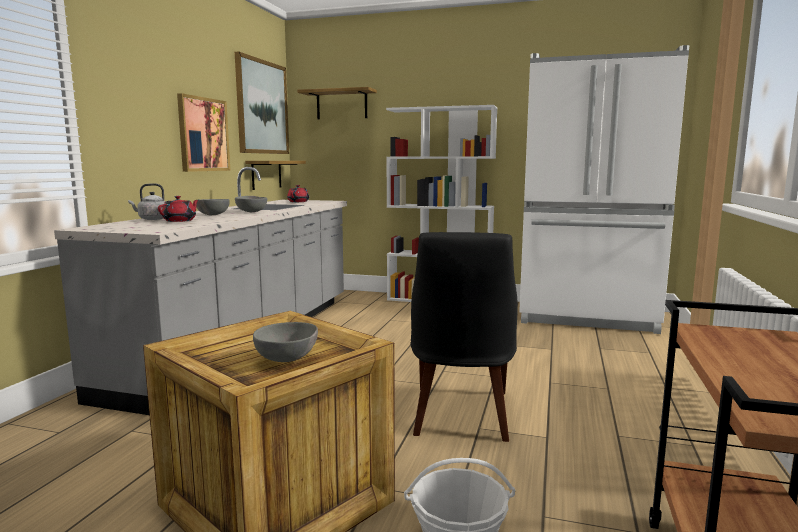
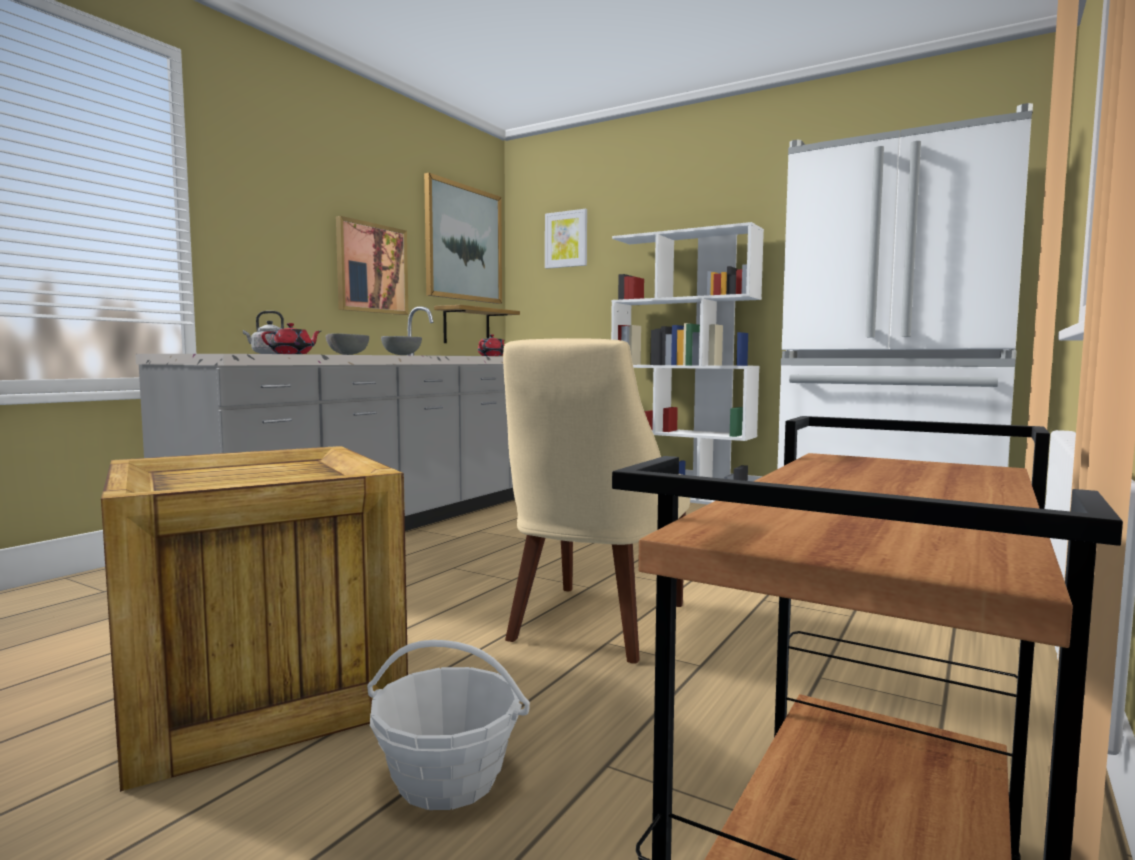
camera: 15 degrees right, 5 degrees down
grey bowl [253,322,318,362] -> none
shelf [297,87,377,119] -> picture [545,209,587,269]
black chair [410,232,518,442] -> beige chair [503,338,690,664]

